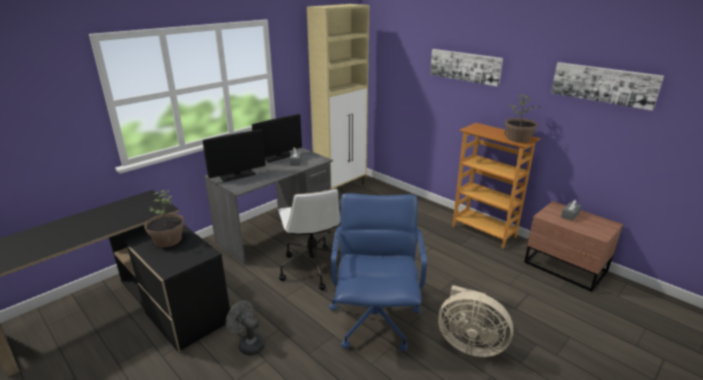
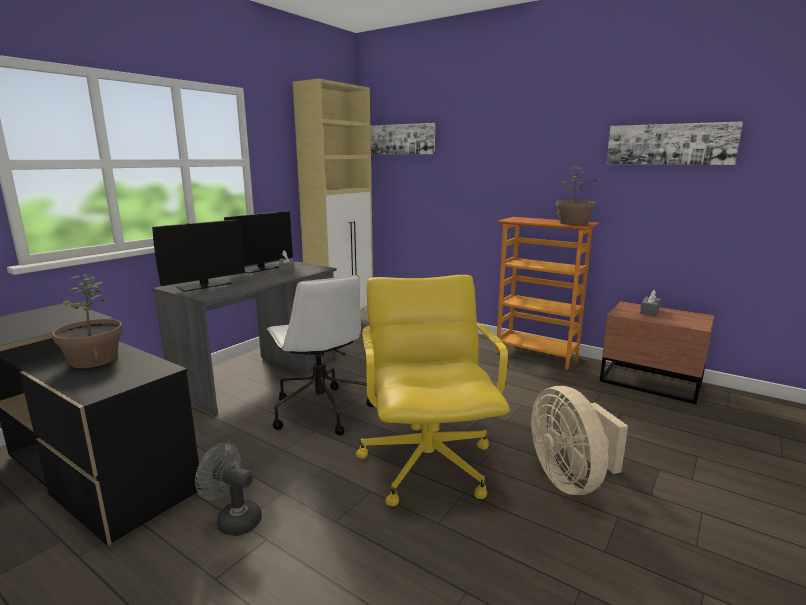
camera: 10 degrees left, 10 degrees down
blue office chair [329,193,427,351] -> yellow office chair [356,275,510,506]
picture [430,49,503,87] -> picture moved to [370,123,435,155]
beige fan [438,285,513,357] -> beige fan turned 60 degrees clockwise [531,386,628,495]

